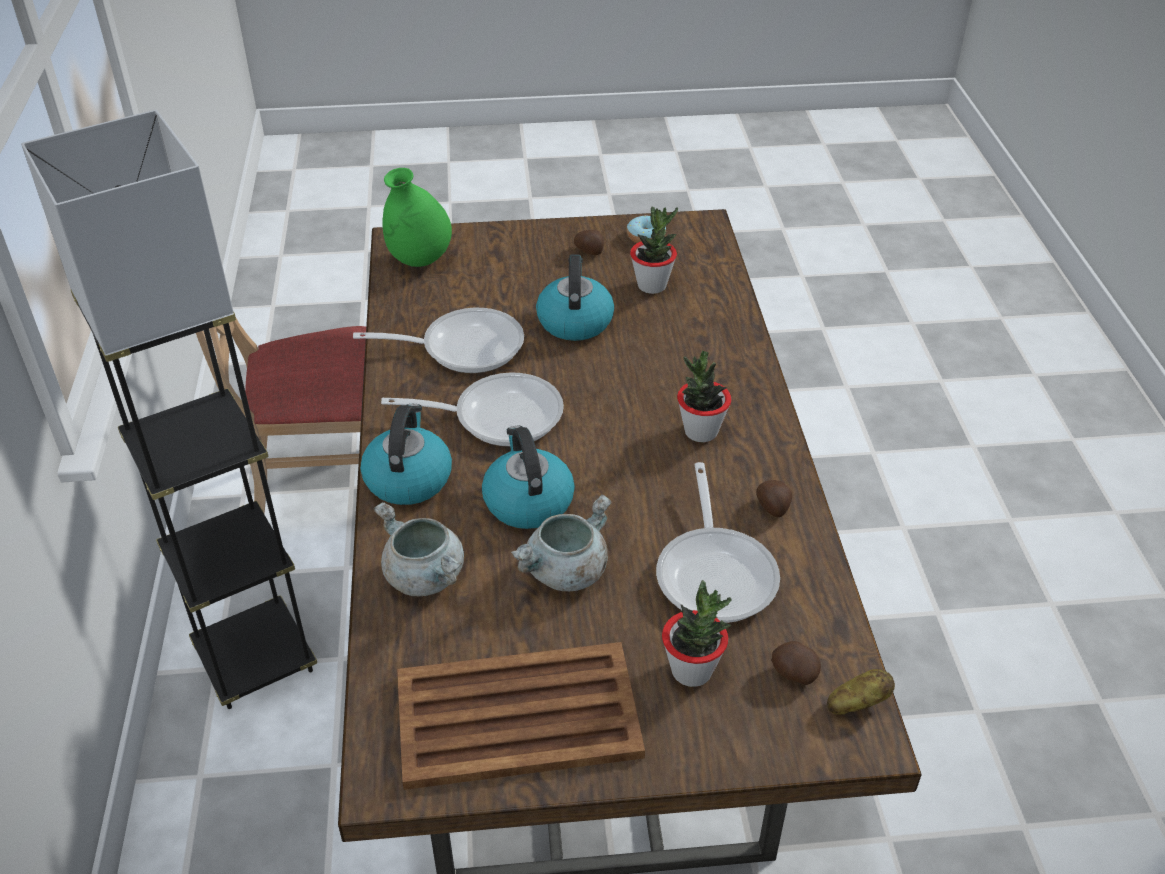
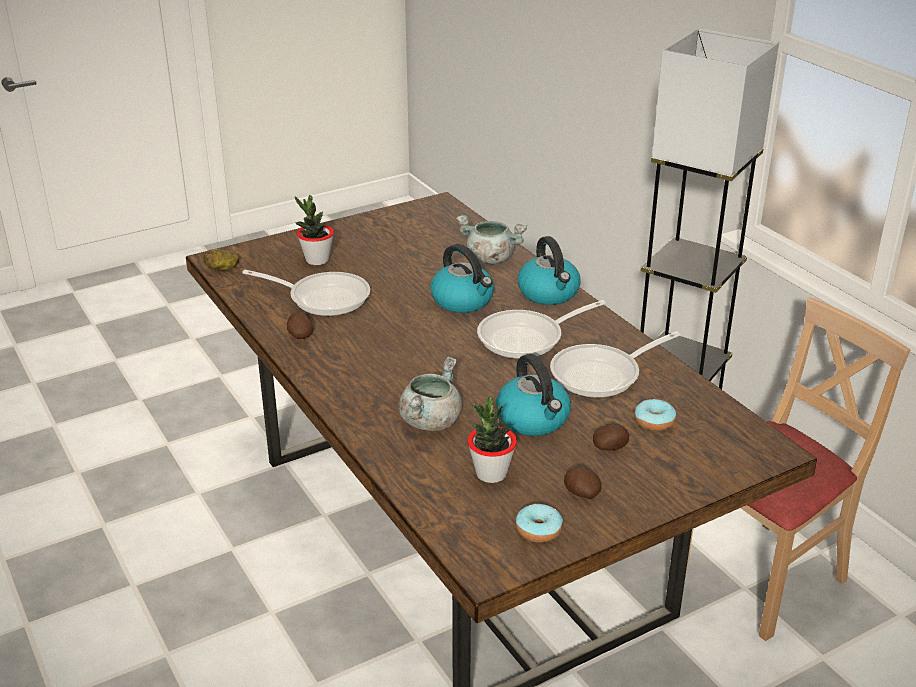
camera: 155 degrees right, 10 degrees down
green vase [383,168,452,267] -> none
brown tray [397,642,645,790] -> none
grey cooking pot [511,494,612,591] -> grey cooking pot moved to [399,356,462,431]
frying pan [656,462,780,623] -> frying pan turned 135 degrees clockwise [242,270,370,316]
potted plant [677,351,731,442] -> none
potato [771,641,821,685] -> potato moved to [593,423,630,450]
none -> donut [634,399,676,431]

